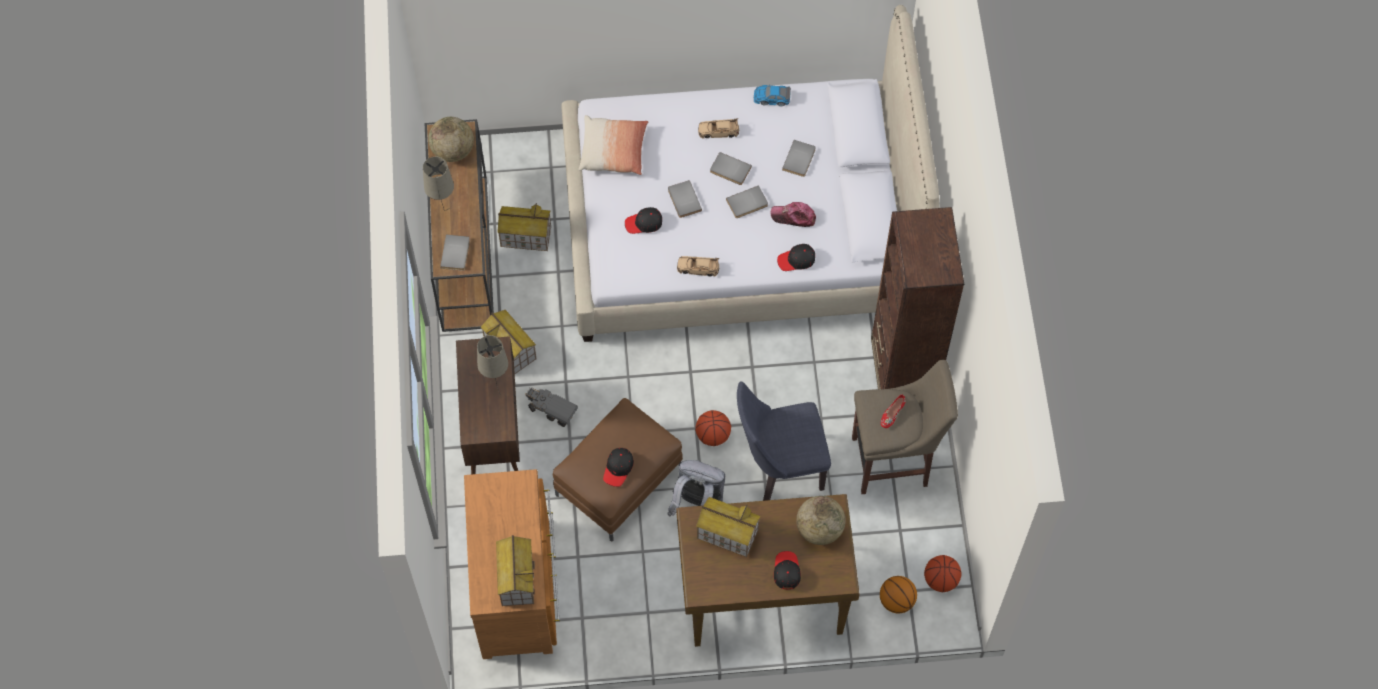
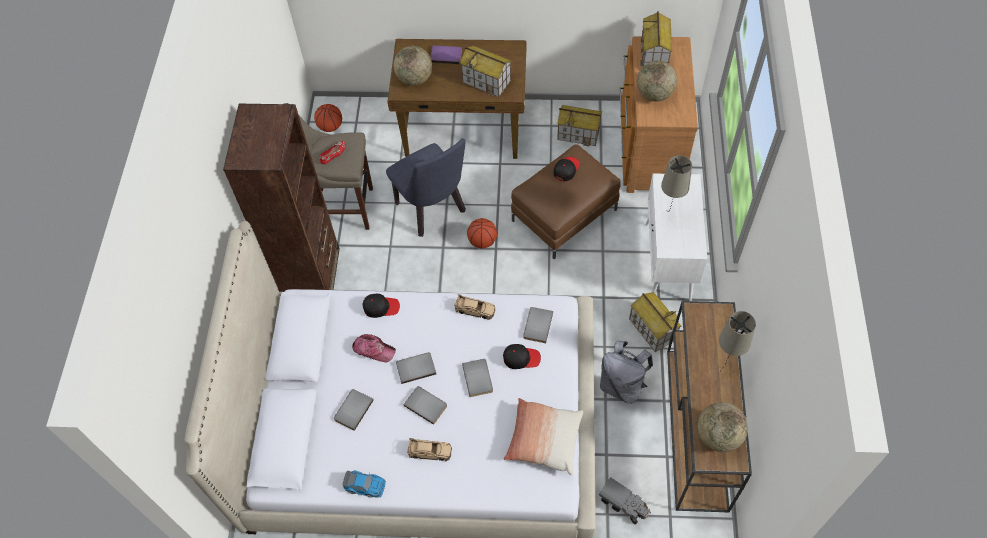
camera: 170 degrees left, 5 degrees down
grey book [440,235,470,271] -> grey book moved to [523,307,553,343]
brown cabinet [456,336,520,474] -> white cabinet [646,173,707,301]
toy house [497,203,551,251] -> toy house moved to [557,105,602,146]
toy truck [525,388,578,427] -> toy truck moved to [599,477,650,524]
grey backpack [667,460,725,516] -> grey backpack moved to [600,340,653,404]
blue chair [737,381,831,501] -> blue chair turned 60 degrees clockwise [386,138,466,237]
black cap [774,551,801,590] -> purple book [430,45,462,64]
basketball [880,576,917,613] -> none
none -> globe [637,60,677,101]

